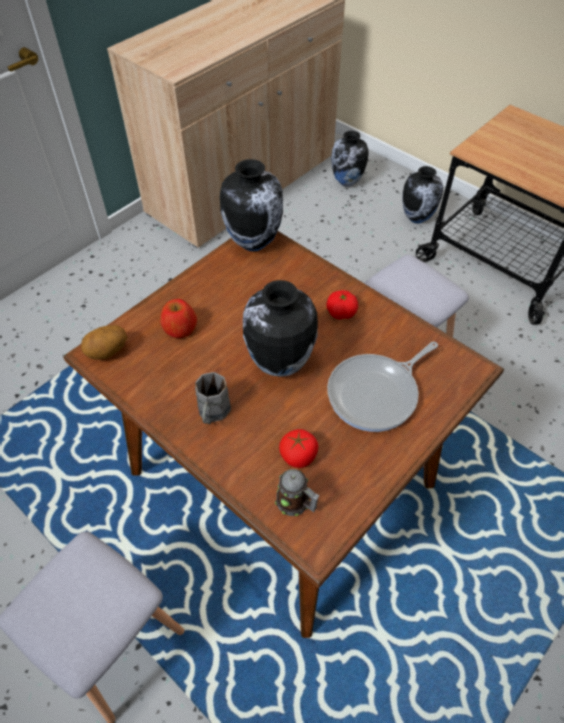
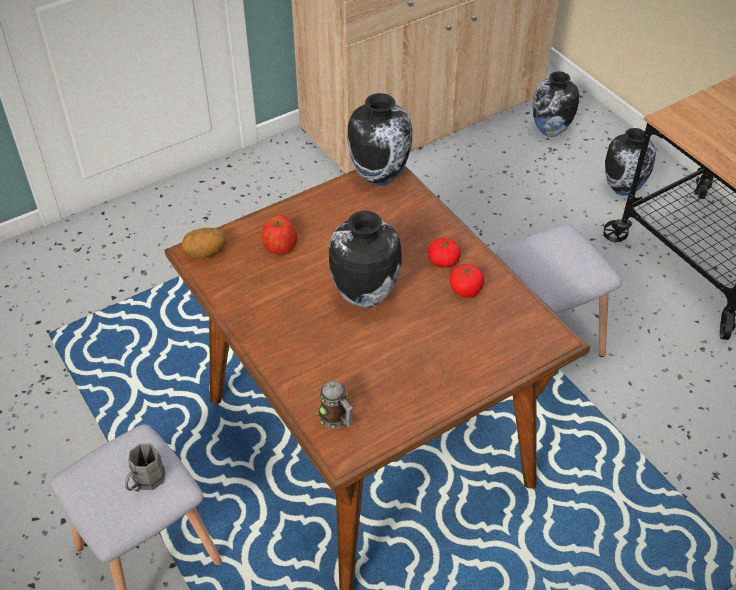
camera: 15 degrees right, 5 degrees down
grey mug [195,372,231,424] -> grey mug moved to [125,444,165,492]
tomato [279,429,318,468] -> tomato moved to [450,264,484,298]
frying pan [327,342,438,432] -> none

